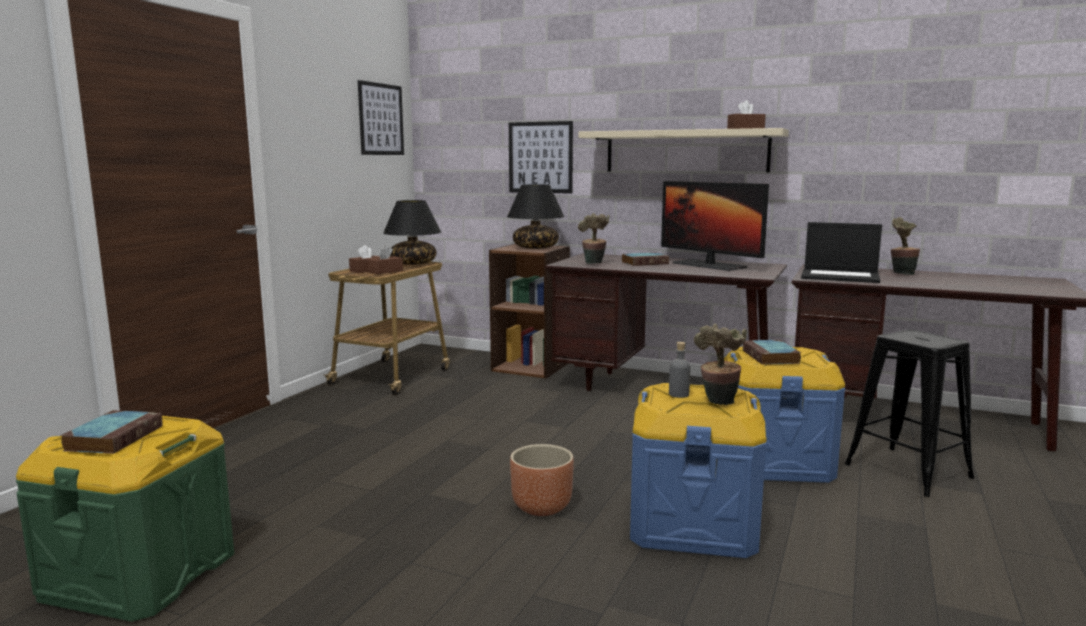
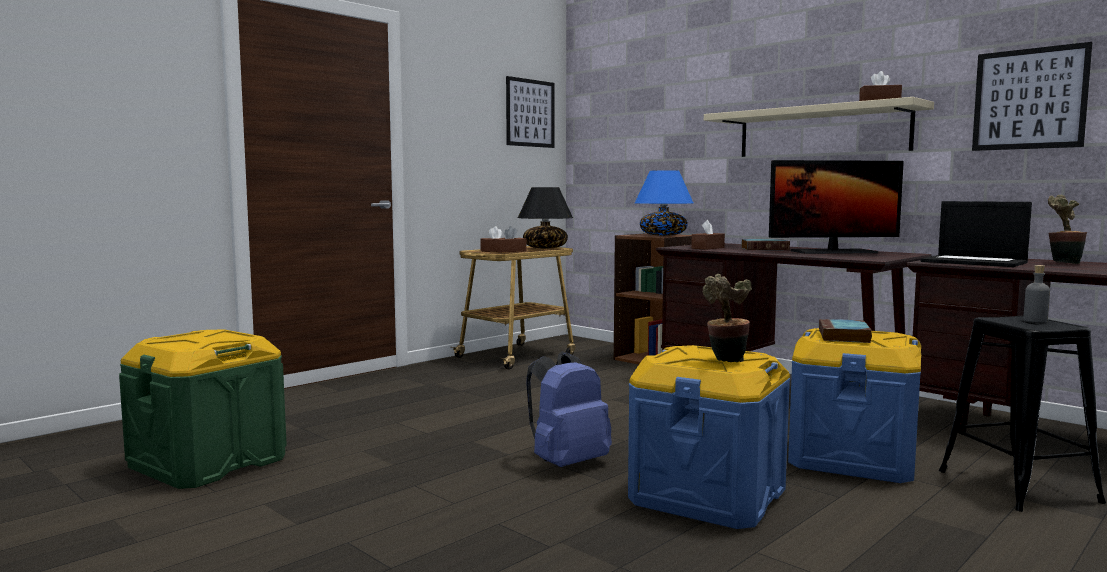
camera: 20 degrees right, 5 degrees down
book [60,410,162,454] -> none
black table lamp [507,184,564,249] -> blue table lamp [635,170,693,236]
picture [509,121,573,194] -> picture moved to [972,42,1092,151]
brown planter [510,444,574,516] -> blue backpack [526,351,612,467]
potted plant [578,213,610,264] -> brown tissue box [691,220,725,250]
monitor [661,181,769,271] -> monitor turned 75 degrees counterclockwise [769,160,904,254]
grey bottle [669,342,690,398] -> grey bottle moved to [1023,265,1050,322]

